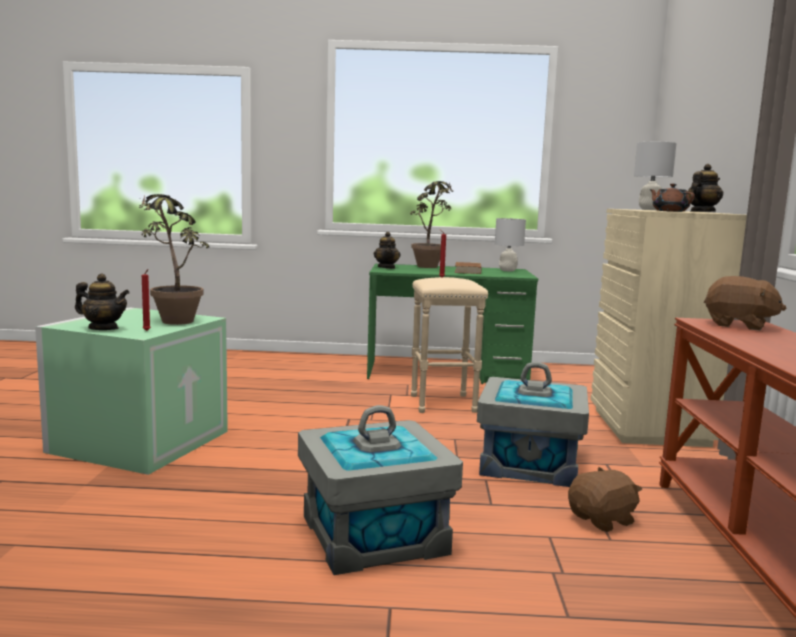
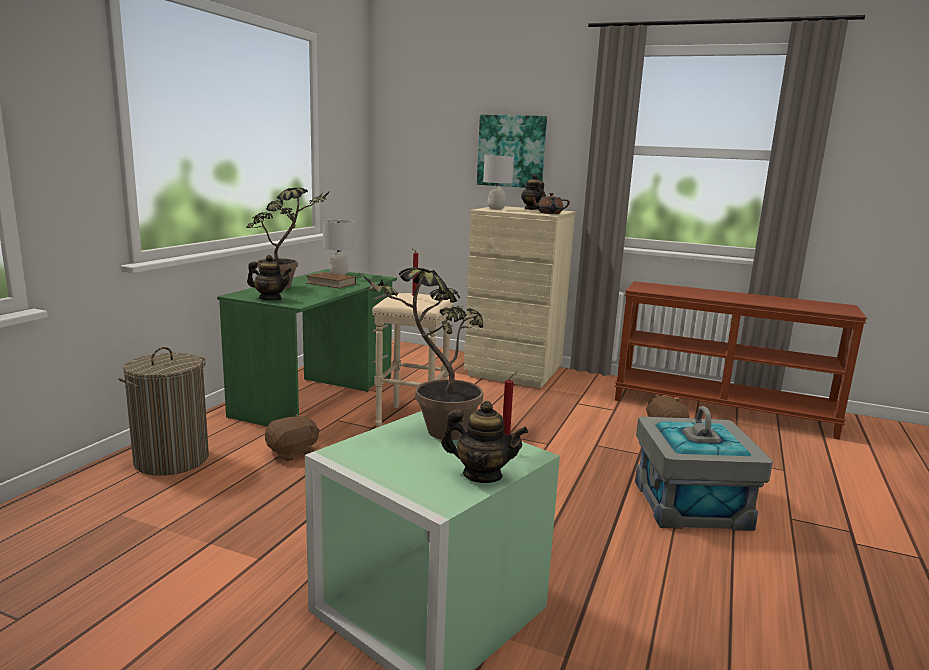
camera: 70 degrees left, 5 degrees up
teapot [75,274,130,330] -> teapot turned 75 degrees clockwise [441,401,528,483]
grey storage box [477,362,589,487] -> none
brown plush toy [704,276,786,331] -> brown plush toy moved to [265,414,320,461]
none -> laundry basket [118,347,209,476]
none -> picture [477,115,547,188]

